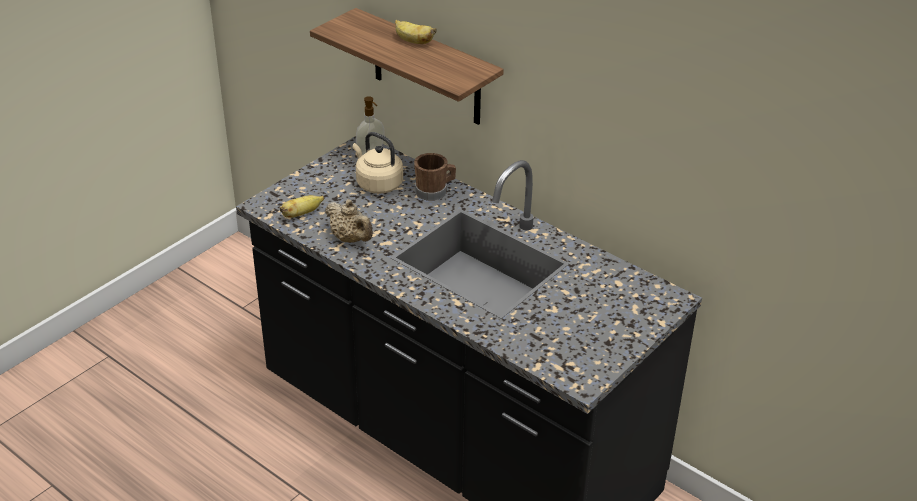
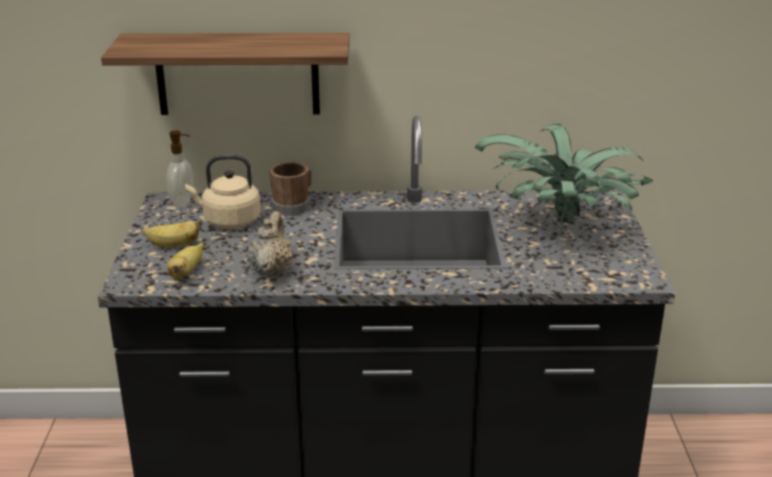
camera: 40 degrees left, 10 degrees down
beige teapot [325,199,373,243] -> beige teapot turned 90 degrees counterclockwise [247,211,294,278]
banana [395,20,437,44] -> banana moved to [142,220,203,247]
none -> potted plant [475,124,653,231]

